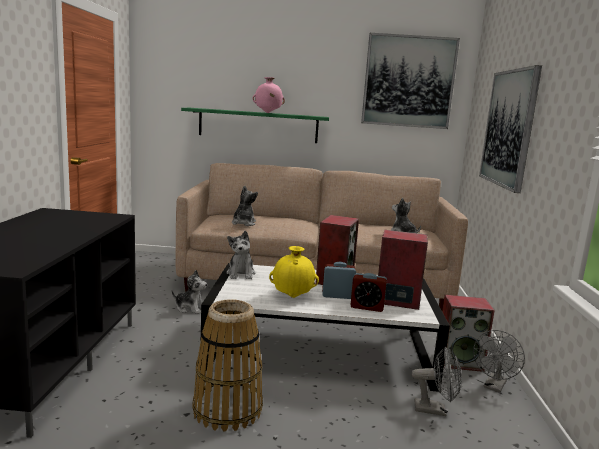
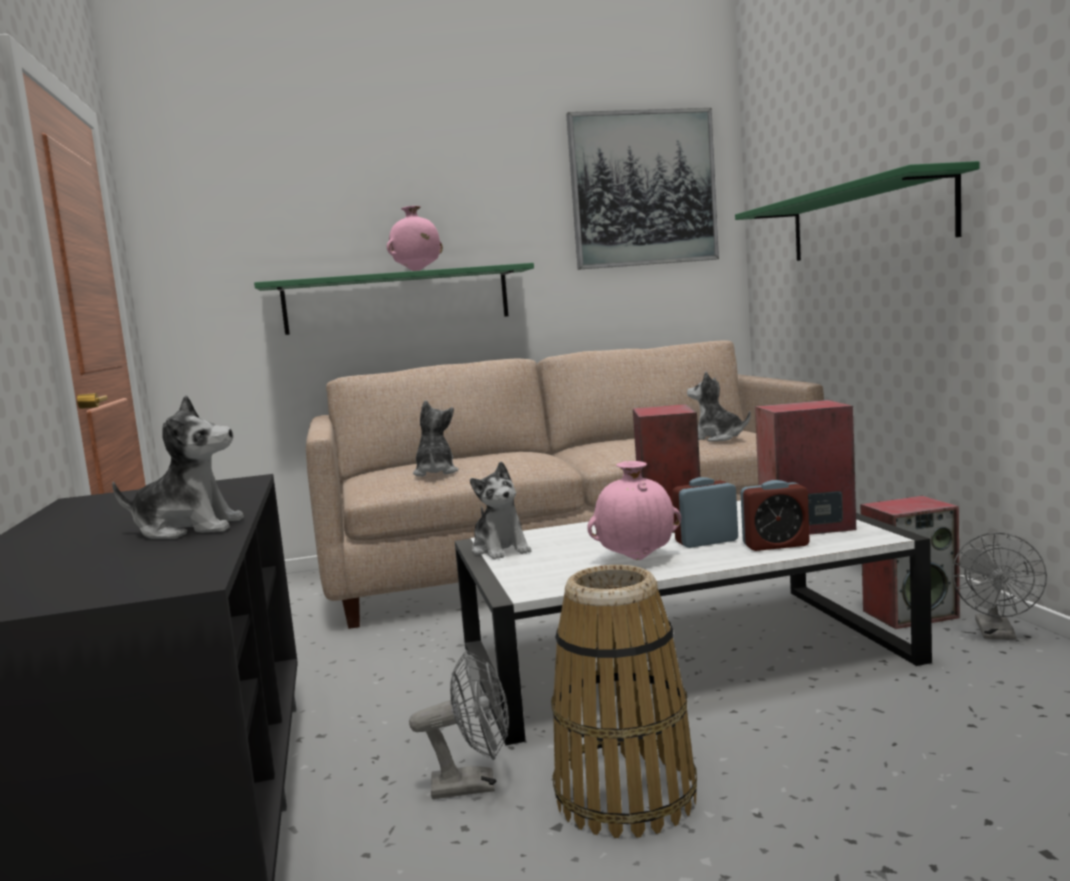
camera: 15 degrees left, 5 degrees down
plush toy [172,270,207,314] -> plush toy moved to [112,395,244,539]
yellow vase [269,246,319,298] -> pink vase [587,461,681,560]
grey fan [411,347,462,416] -> grey fan moved to [409,650,509,799]
picture [479,65,542,193] -> green shelf [735,161,979,261]

